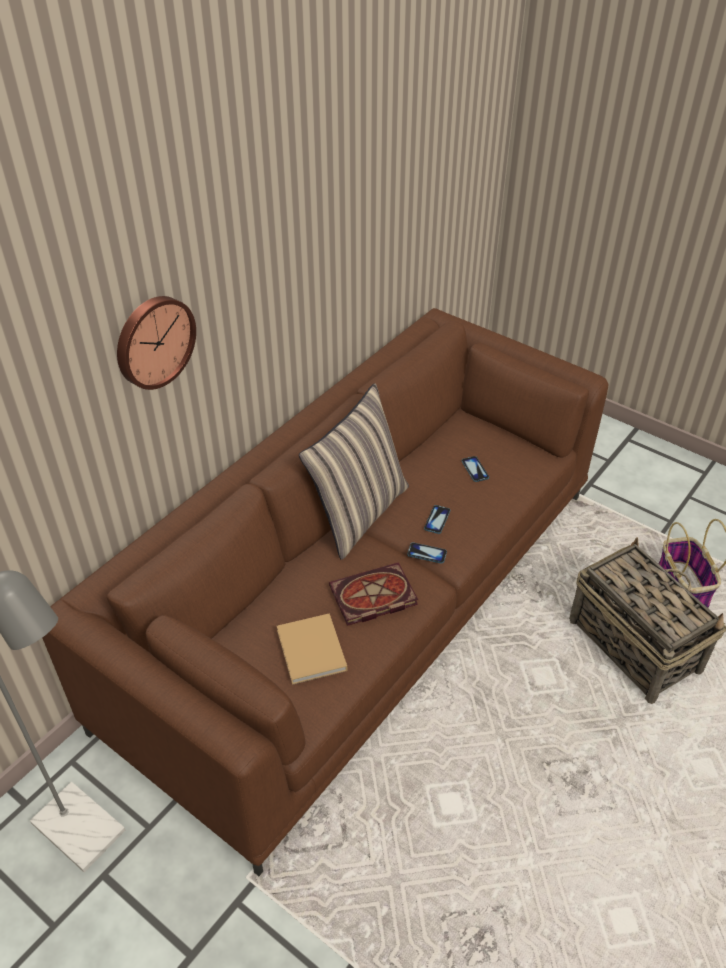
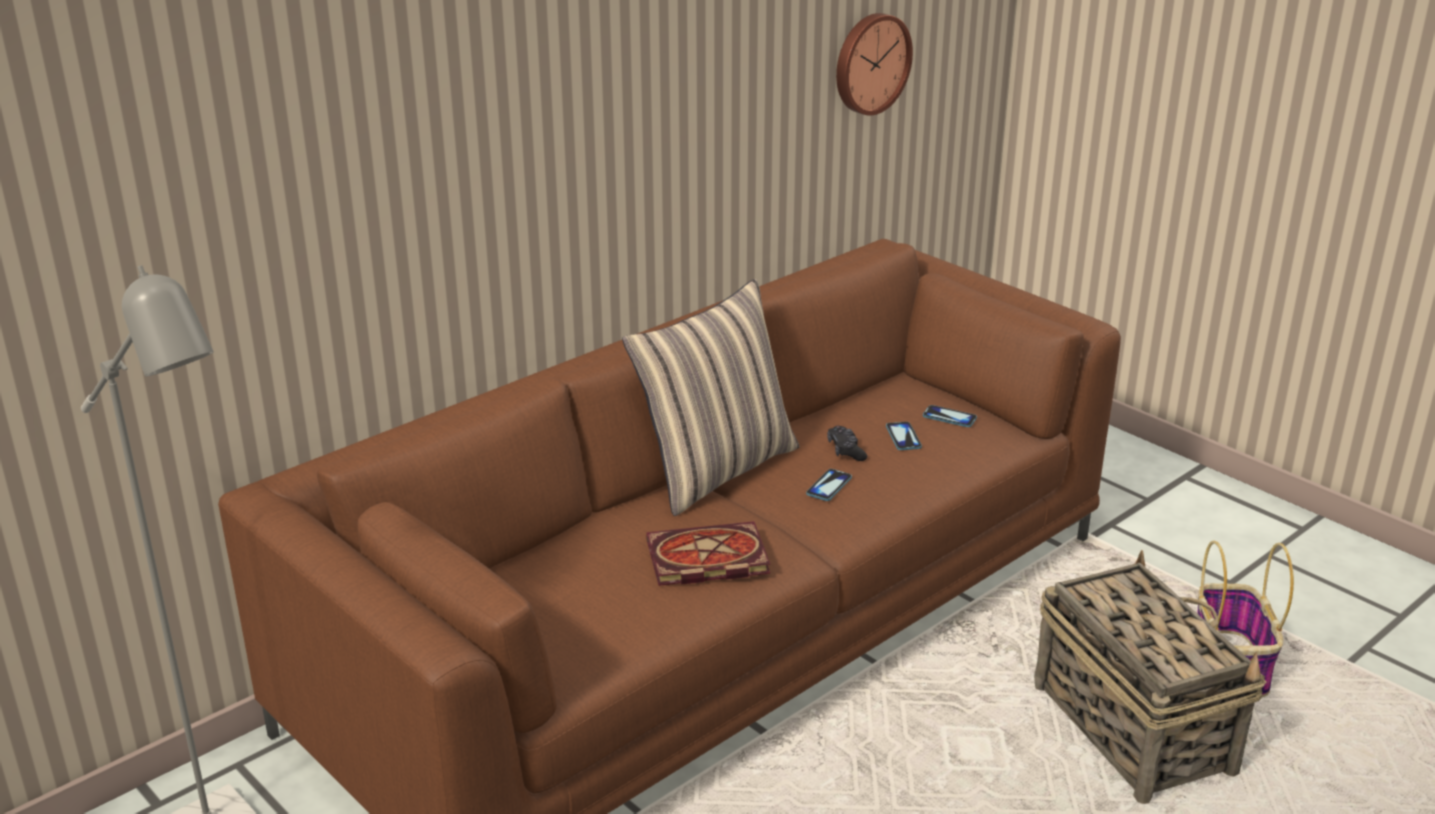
camera: 10 degrees right, 15 degrees down
wall clock [117,296,196,390] -> wall clock moved to [836,13,913,116]
beige book [277,613,347,685] -> none
phone [407,542,447,564] -> phone moved to [923,405,977,427]
none -> black game controller [827,426,867,461]

